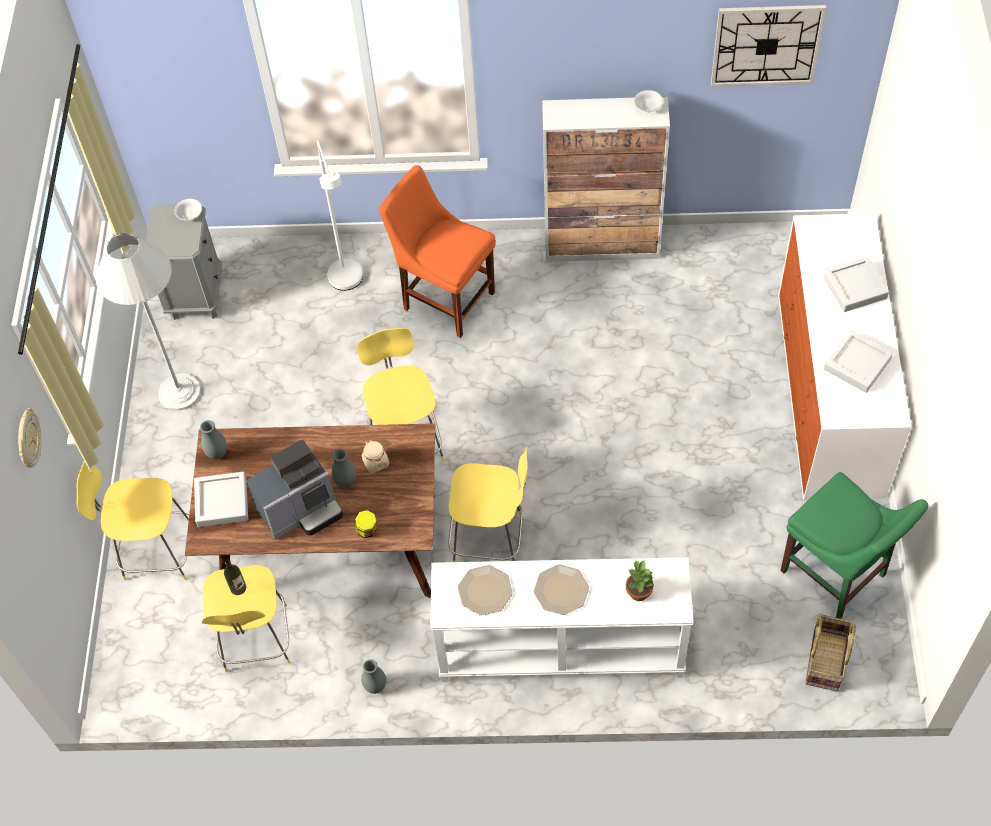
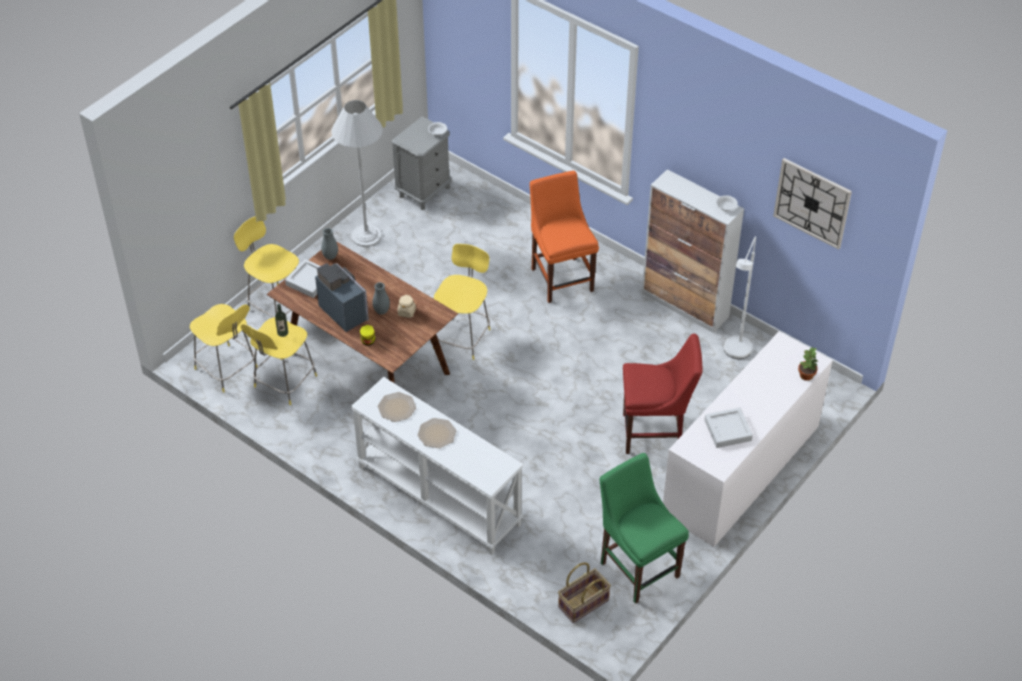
camera: 35 degrees right, 10 degrees down
wall clock [18,408,41,468] -> none
coffee machine [246,440,343,540] -> coffee machine turned 135 degrees counterclockwise [315,263,369,332]
white floor lamp [317,140,363,291] -> white floor lamp moved to [724,236,756,359]
grey vase [361,659,386,694] -> none
yellow stool [448,447,528,562] -> yellow stool moved to [190,304,258,393]
potted plant [626,561,655,601] -> potted plant moved to [798,347,818,381]
green chair [781,472,929,619] -> green chair turned 150 degrees clockwise [600,453,689,604]
grey tray [823,256,889,312] -> none
none -> red chair [623,334,702,454]

